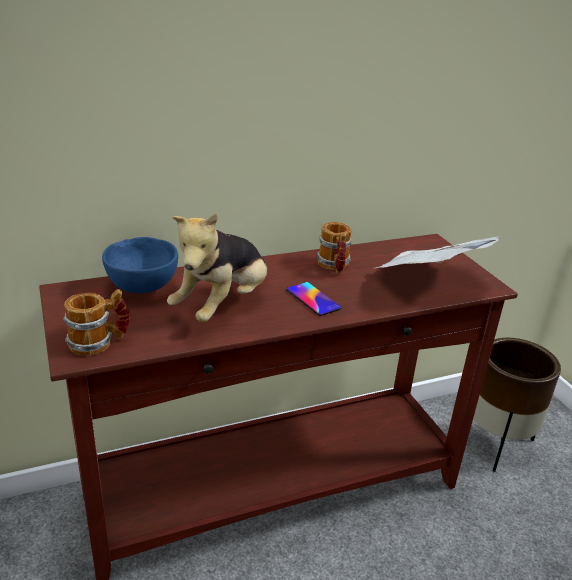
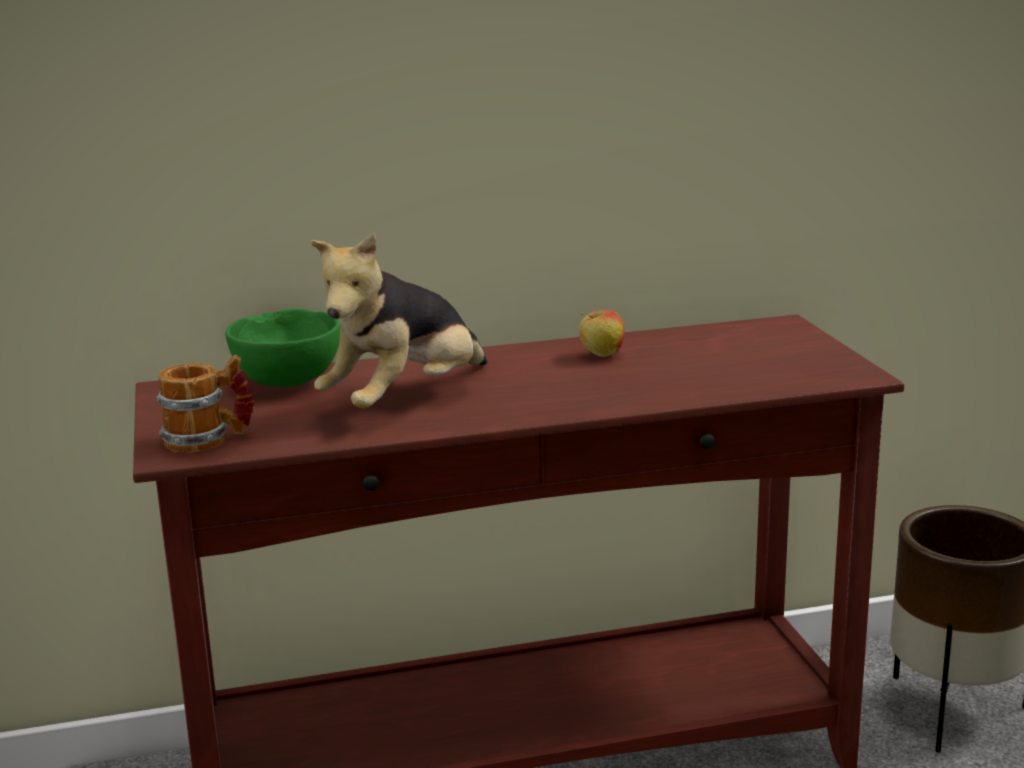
camera: 10 degrees right, 10 degrees down
blue bowl [102,237,178,293] -> green bowl [225,309,340,387]
phone [286,282,342,316] -> none
mug [317,222,352,273] -> apple [579,309,625,357]
newspaper [376,236,499,268] -> none

